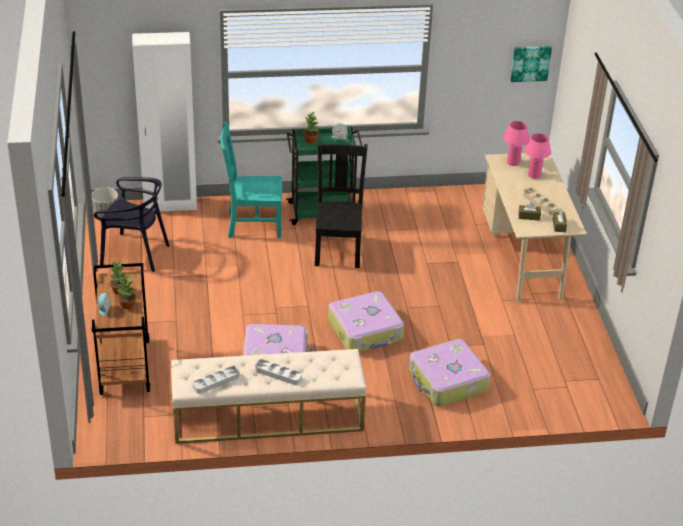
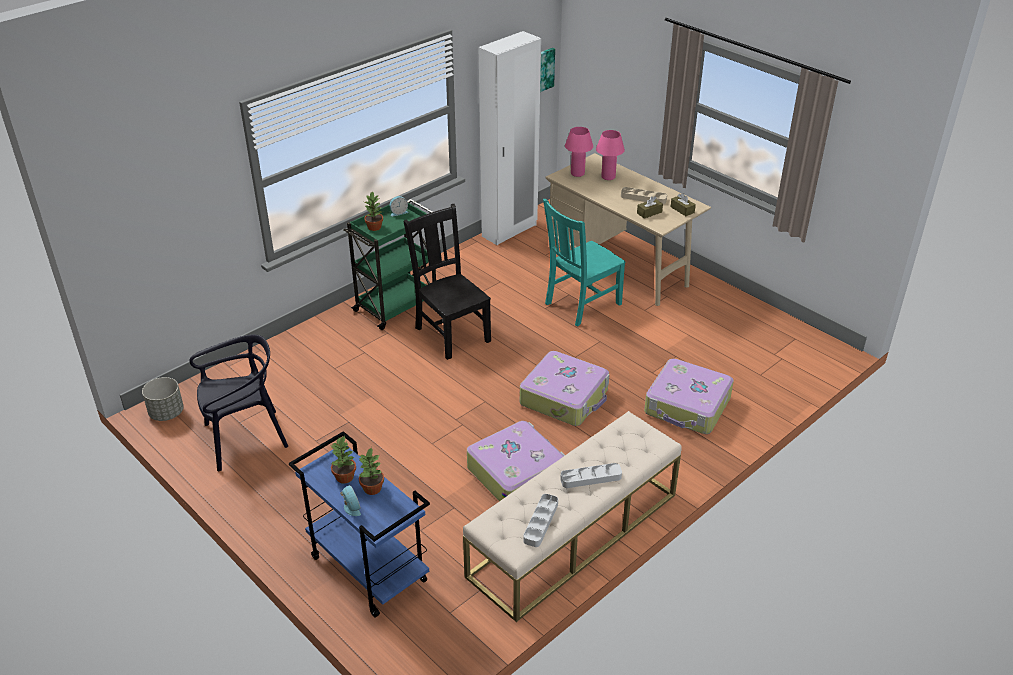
camera: 35 degrees left, 0 degrees up
brown cart [92,263,150,395] -> blue cart [289,431,430,618]
white wardrobe [132,32,197,212] -> white wardrobe moved to [479,31,541,245]
turquoise chair [221,122,282,238] -> turquoise chair moved to [543,199,625,326]

